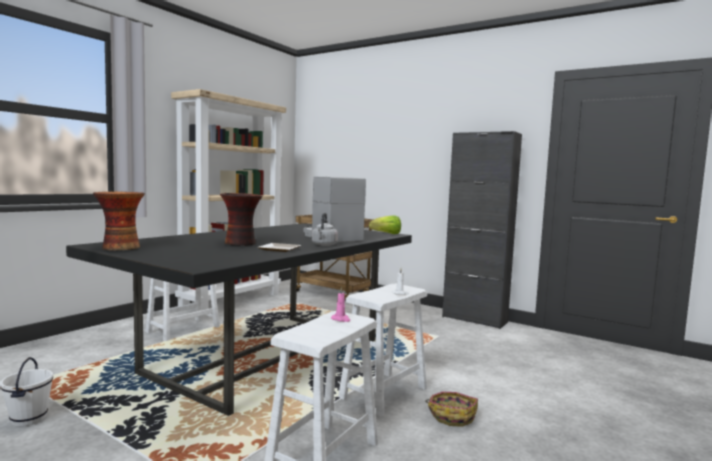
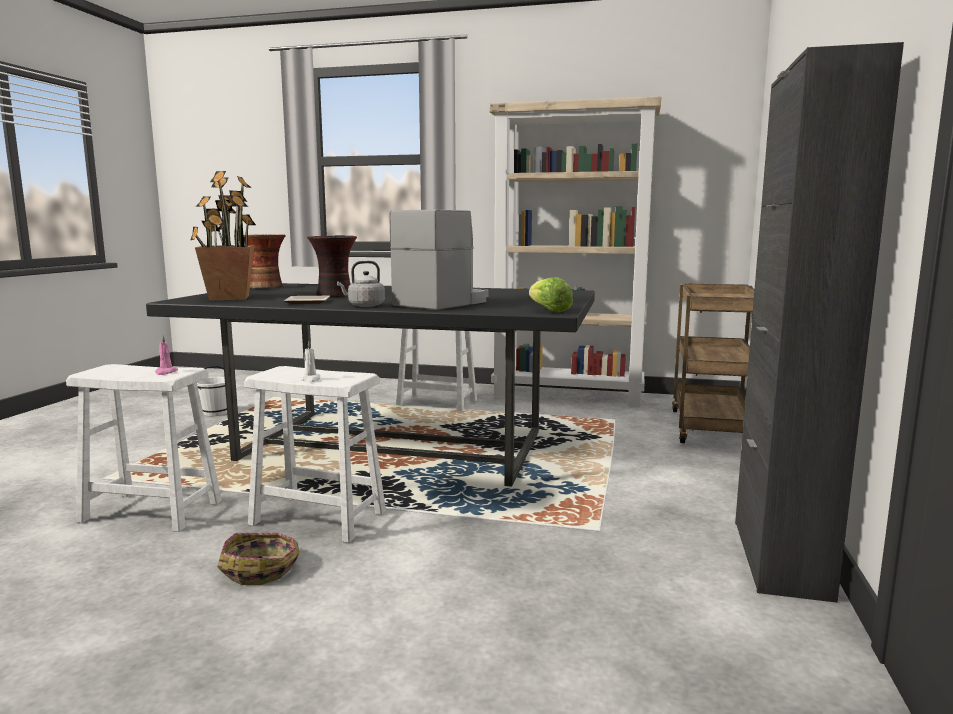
camera: 70 degrees right, 5 degrees up
none -> potted plant [190,171,256,300]

